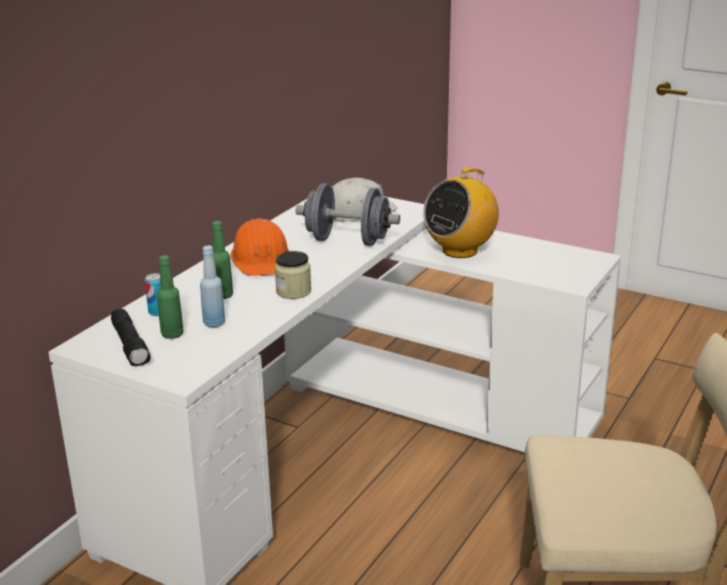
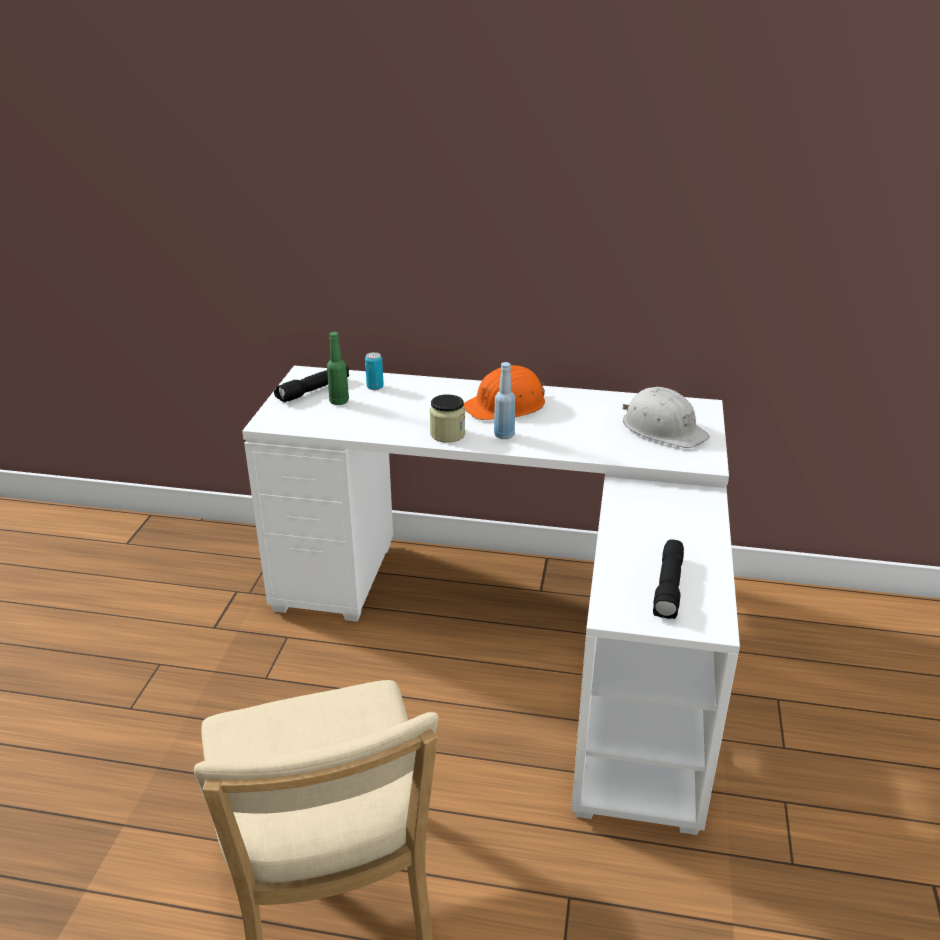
camera: 70 degrees right, 5 degrees up
blue bottle [200,245,225,328] -> blue bottle moved to [494,362,515,439]
green bottle [212,221,233,299] -> none
grey dumbbell [296,183,400,246] -> none
radio [423,167,499,258] -> none
none -> black flashlight [653,540,684,619]

